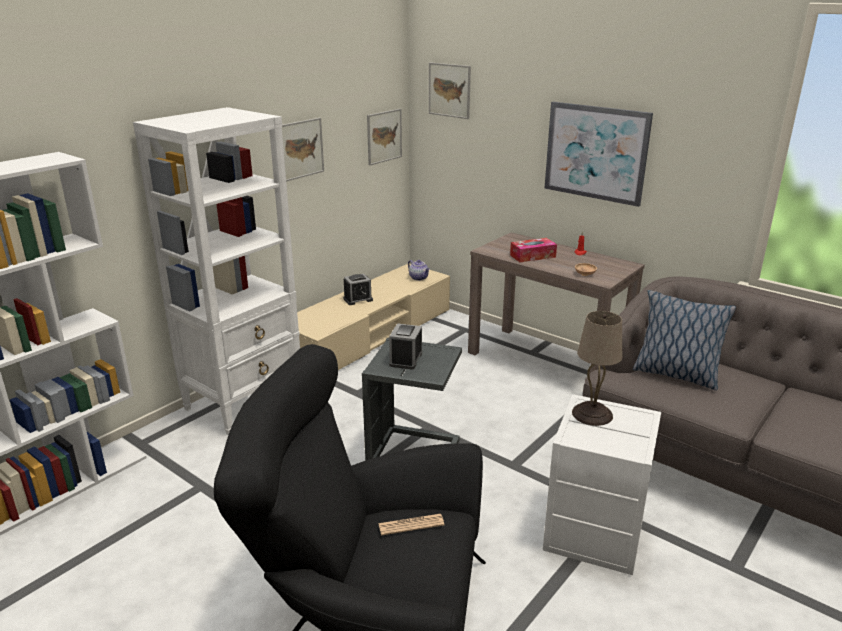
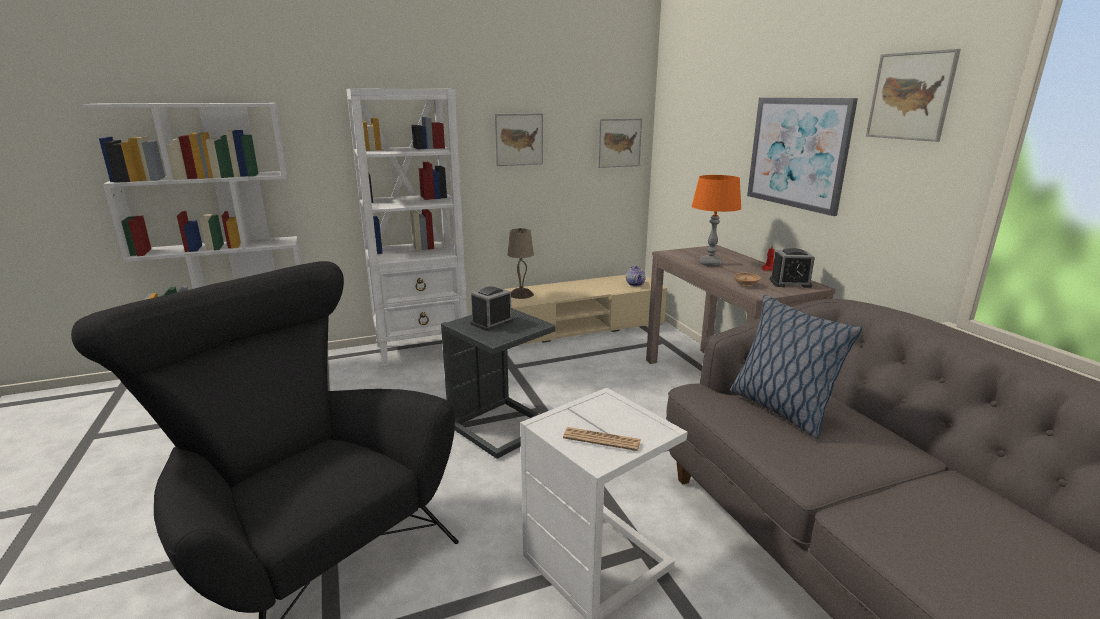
camera: 30 degrees right, 5 degrees down
alarm clock [343,274,373,305] -> alarm clock moved to [770,248,815,288]
newspaper [378,514,445,535] -> newspaper moved to [563,427,641,451]
picture [429,62,471,119] -> picture moved to [866,49,961,142]
tissue box [510,238,557,262] -> orange table lamp [692,175,742,266]
beige table lamp [572,311,622,426] -> beige table lamp moved to [507,228,534,299]

